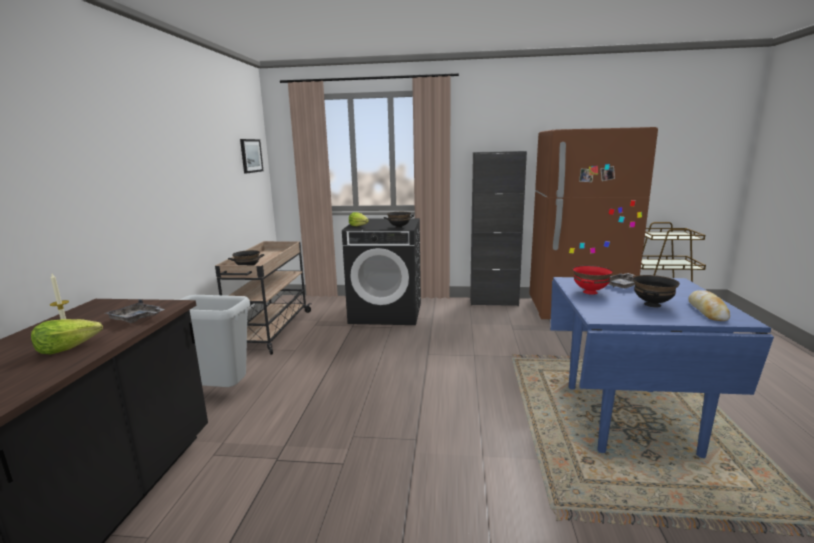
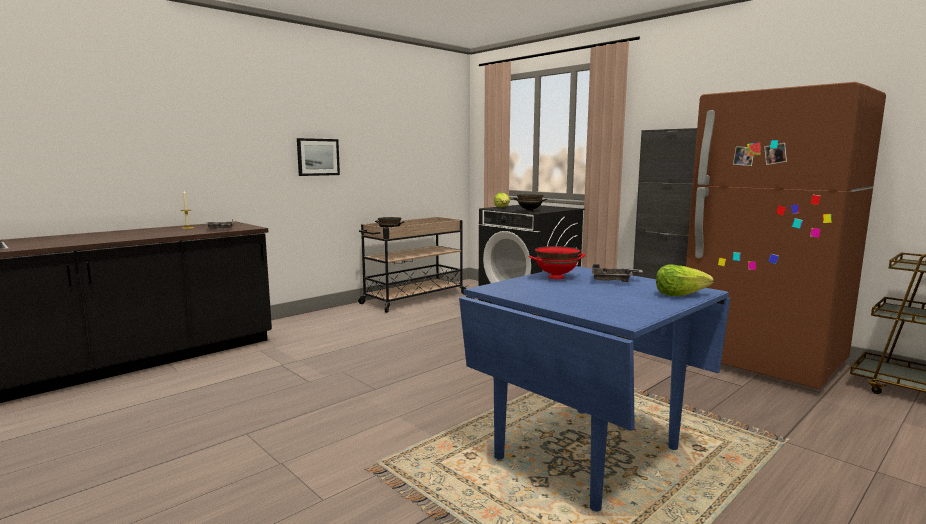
camera: 40 degrees right, 5 degrees down
lettuce [31,319,103,354] -> lettuce moved to [656,265,714,296]
grey trash can [180,295,250,387] -> none
picture [240,139,263,174] -> picture moved to [297,138,340,176]
black bowl [633,275,680,307] -> none
bread [688,290,730,321] -> none

